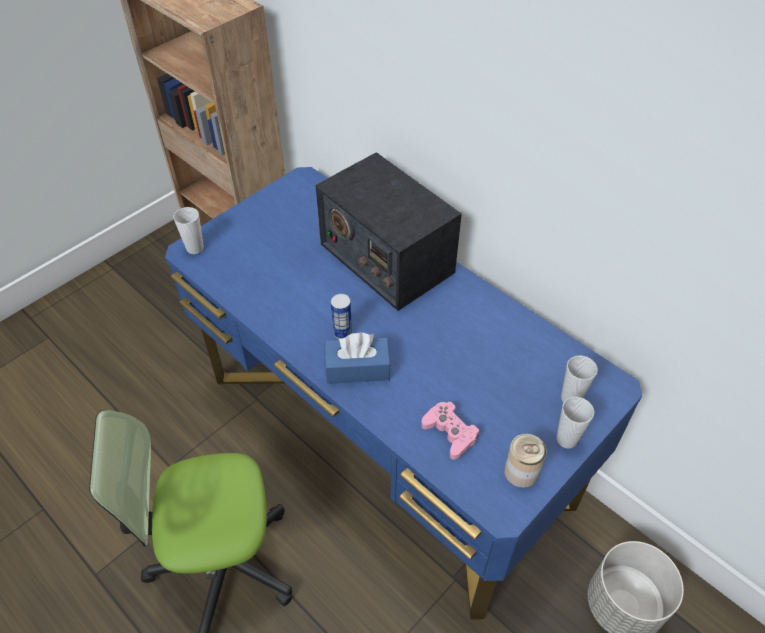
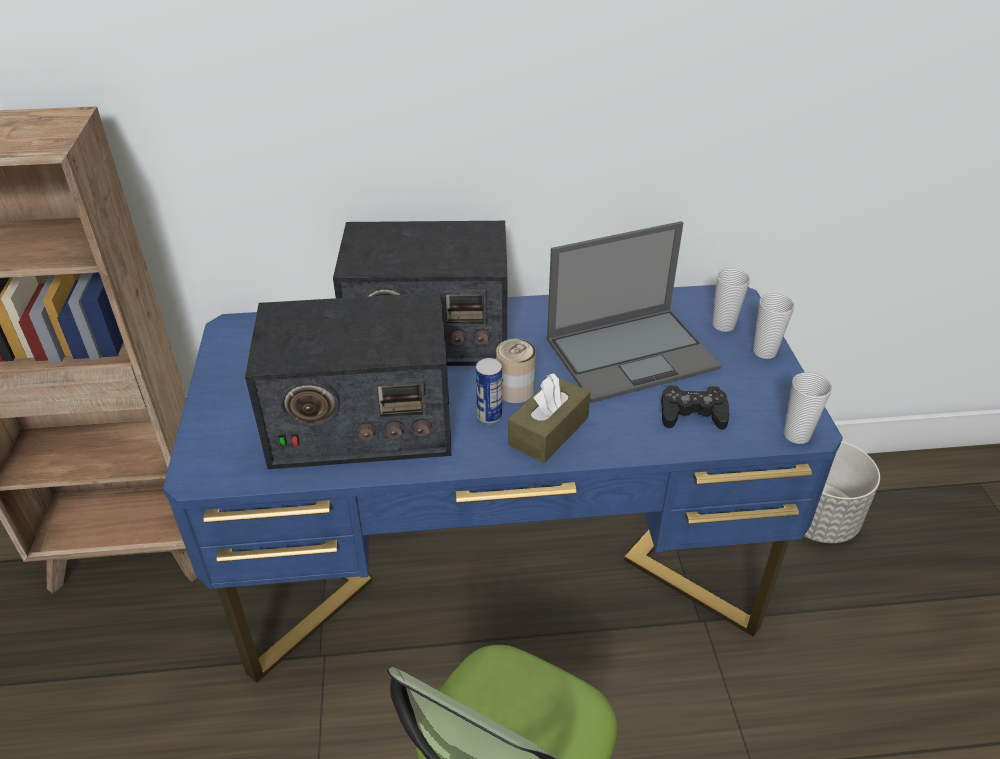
camera: 50 degrees left, 10 degrees down
cup [173,207,204,254] -> cup moved to [784,372,832,444]
blue tissue box [325,332,391,384] -> brown tissue box [508,373,591,463]
pink game controller [421,402,479,459] -> black game controller [661,385,730,430]
can [504,434,546,488] -> can moved to [496,339,536,403]
none -> radio [245,292,452,469]
none -> laptop [547,221,721,403]

